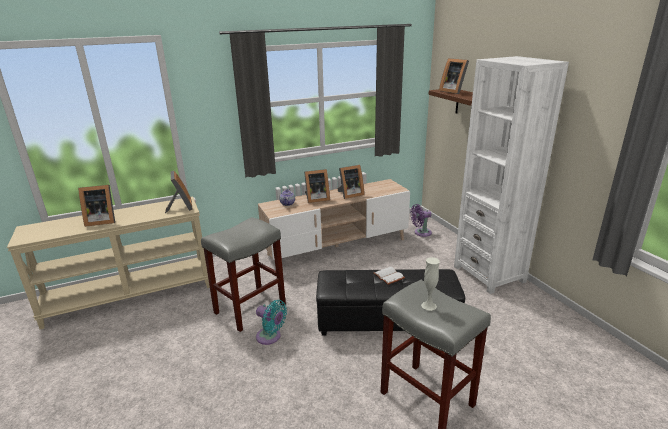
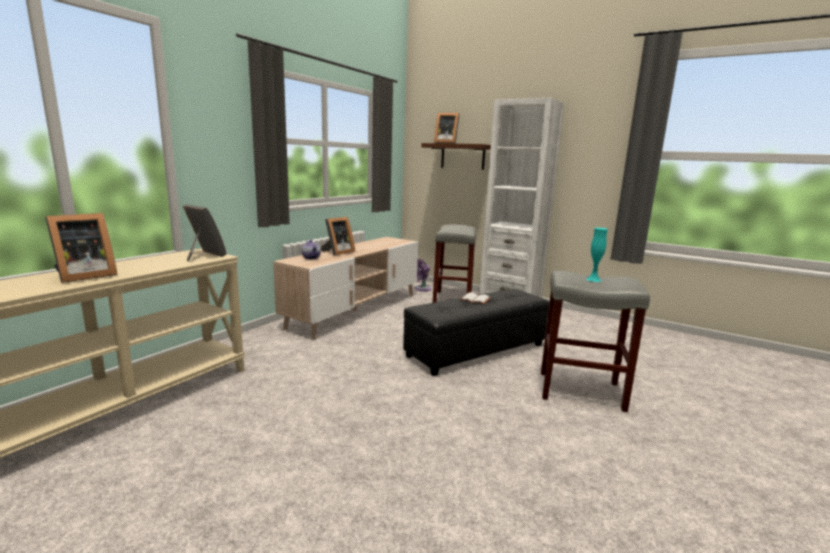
camera: 35 degrees left, 10 degrees down
grey stool [201,217,286,332] -> grey stool moved to [433,224,476,303]
turquoise fan [256,300,287,345] -> none
picture frame [337,165,365,199] -> none
white vase [421,257,440,311] -> turquoise vase [586,228,608,282]

